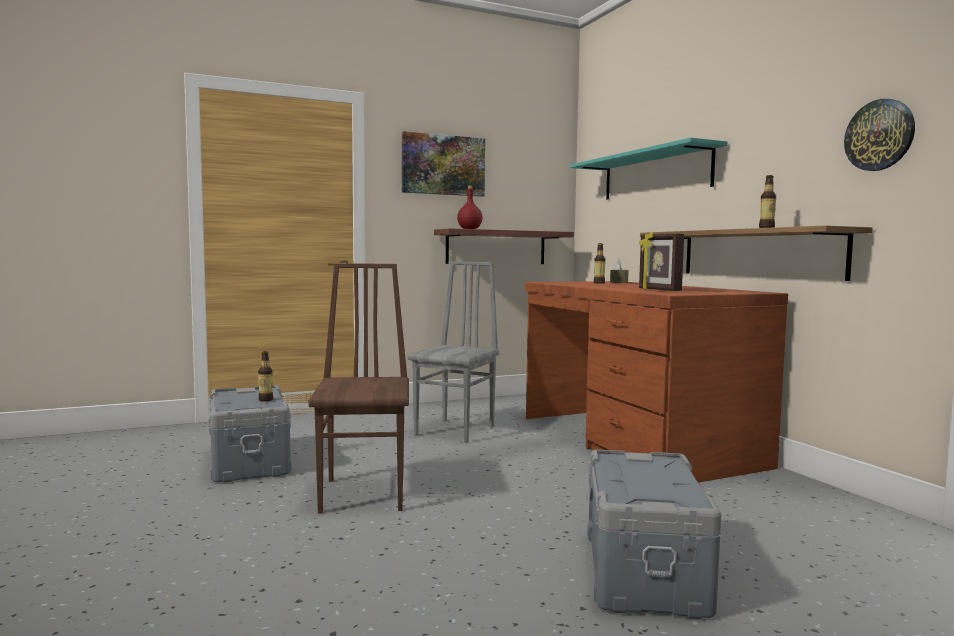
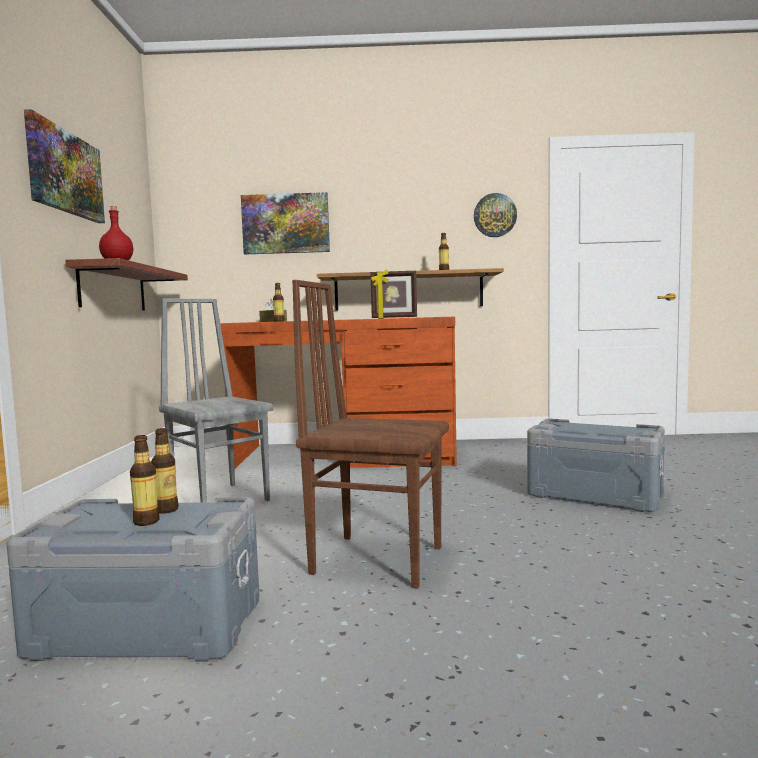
camera: 65 degrees left, 0 degrees up
turquoise shelf [570,138,728,200] -> picture [241,192,330,254]
none -> bottle [130,435,160,526]

